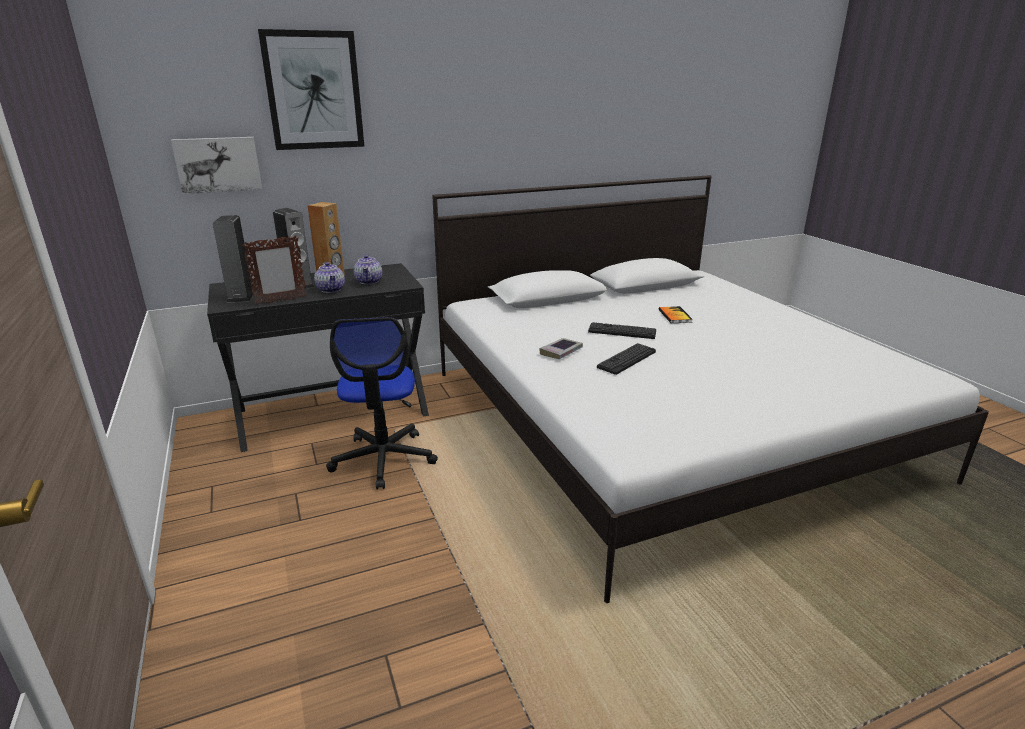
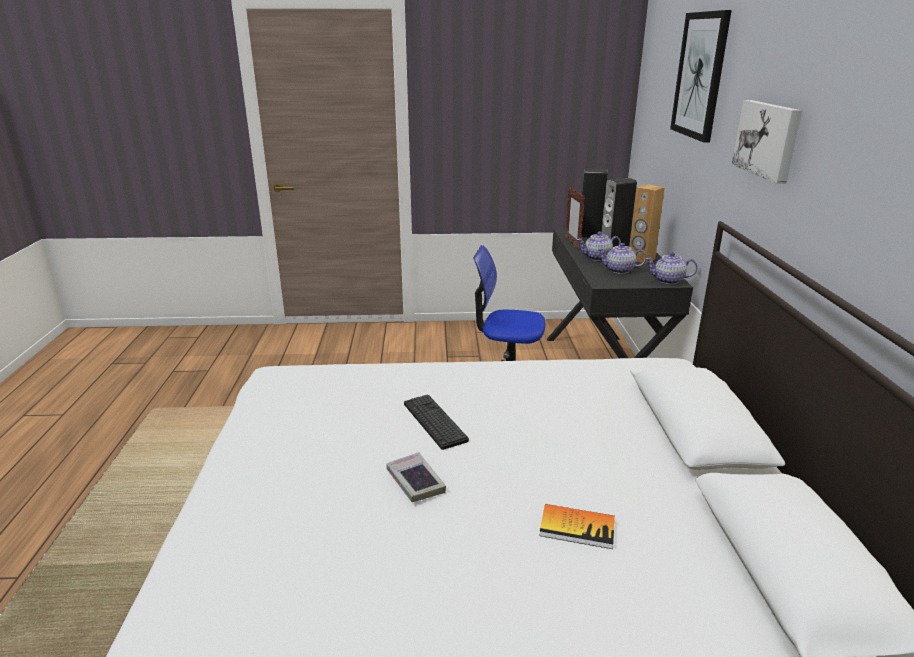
camera: 110 degrees right, 0 degrees up
picture [171,137,262,194] -> picture moved to [732,100,802,184]
book [539,338,583,359] -> book moved to [386,452,446,502]
keyboard [588,322,656,339] -> none
none -> teapot [646,252,698,284]

